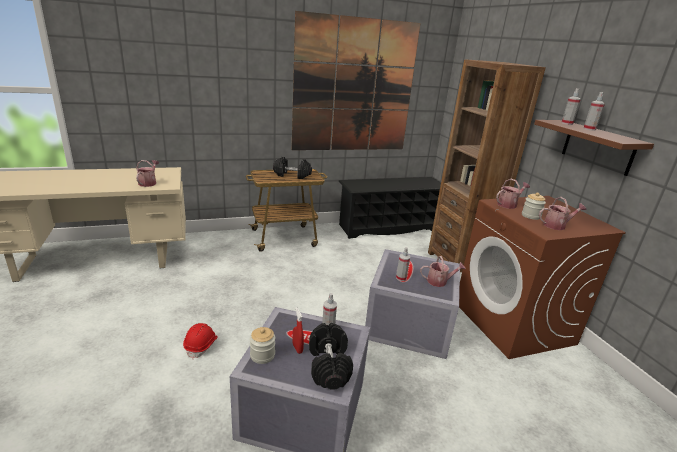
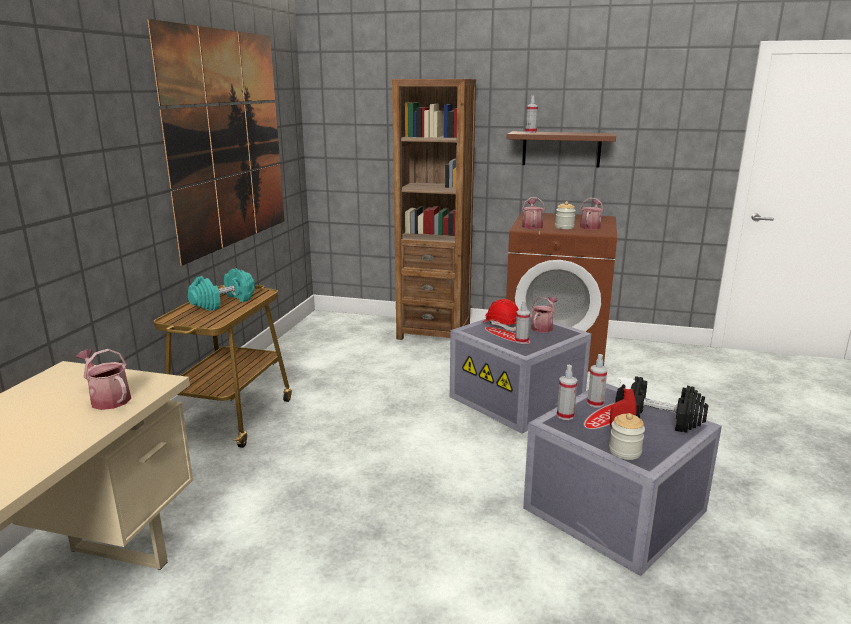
camera: 55 degrees left, 5 degrees down
red hard hat [183,323,218,359] -> red hard hat moved to [481,299,519,331]
black dumbbell [273,157,312,179] -> turquoise dumbbell [188,268,255,311]
black shoe rack [339,177,441,239] -> none
spray bottle [583,92,605,131] -> spray bottle moved to [557,365,578,420]

